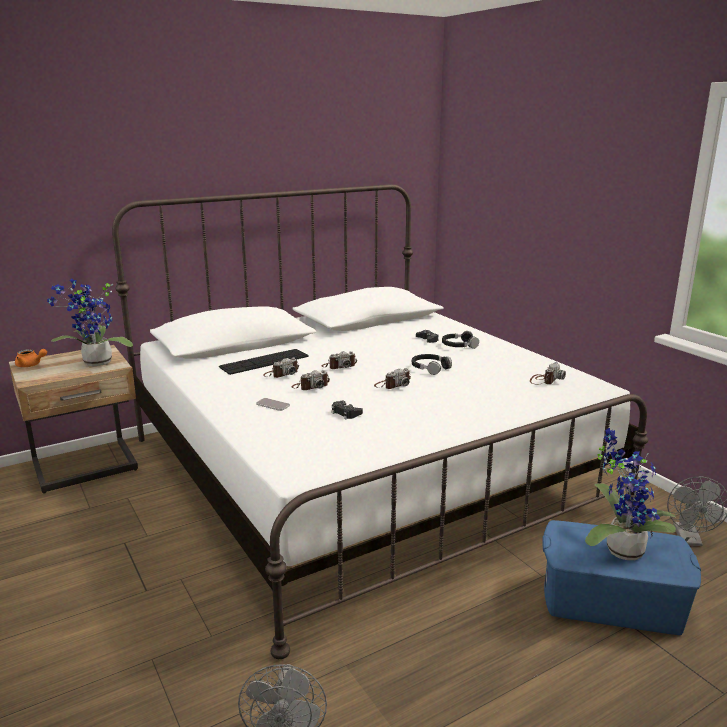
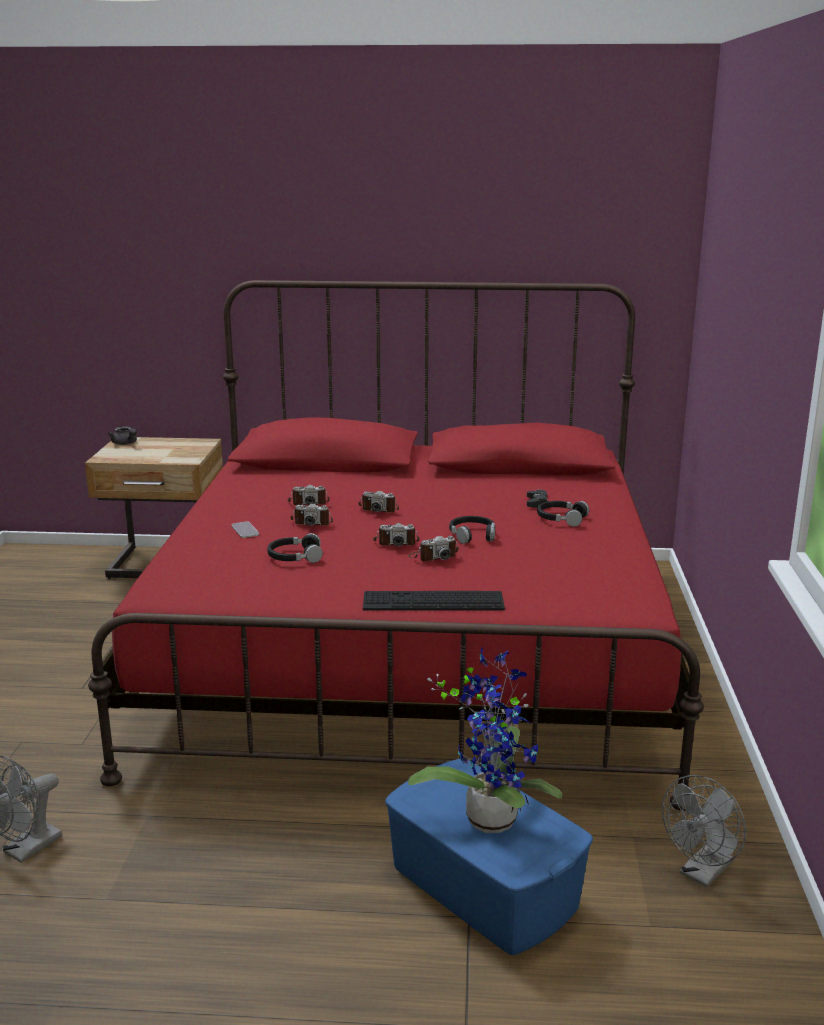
camera: 35 degrees right, 0 degrees up
orange teapot [15,349,47,367] -> grey teapot [108,426,137,445]
potted plant [47,278,133,366] -> none
white bed [112,184,648,659] -> red bed [88,280,704,811]
keyboard [219,349,309,375] -> keyboard moved to [363,591,505,610]
black game controller [332,401,363,419] -> black headphones [267,533,323,563]
camera [530,362,566,384] -> camera moved to [408,536,459,561]

